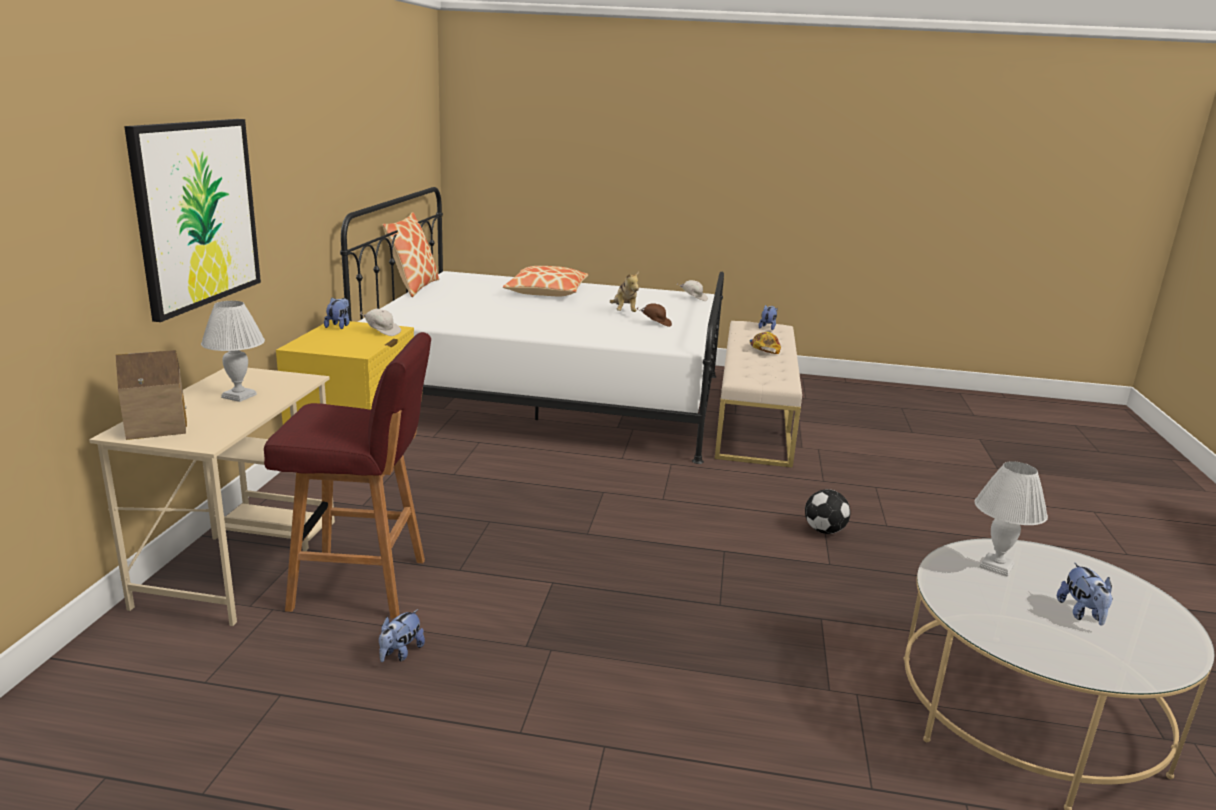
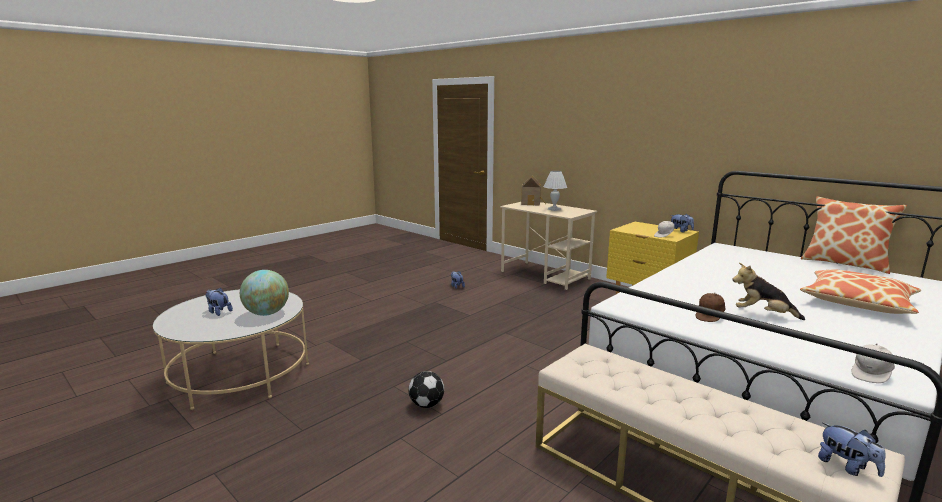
camera: 125 degrees right, 5 degrees down
picture [124,119,261,322] -> none
red stool [264,332,431,619] -> none
cap [750,332,781,354] -> none
white table lamp [975,461,1048,577] -> globe [240,270,289,316]

